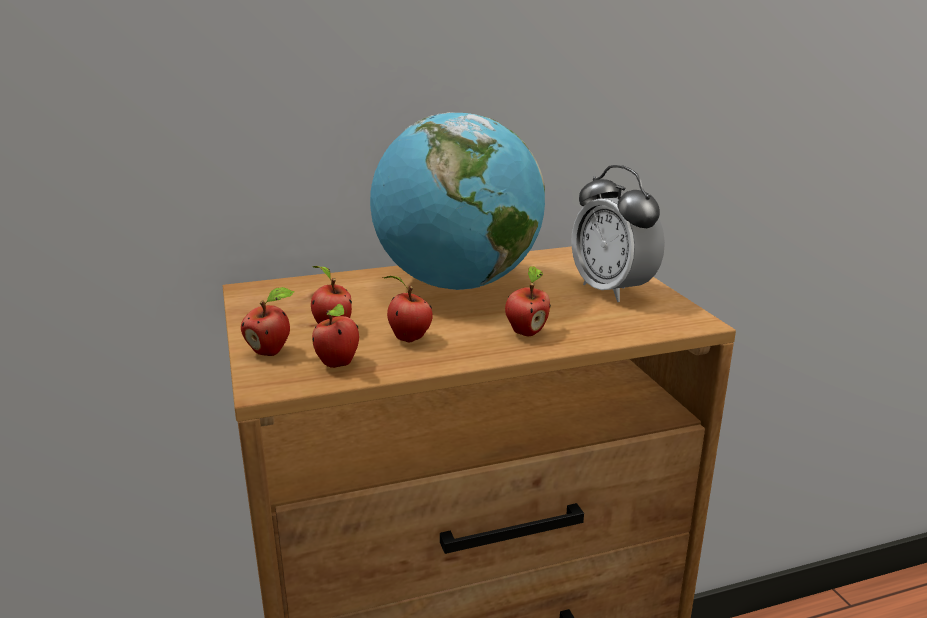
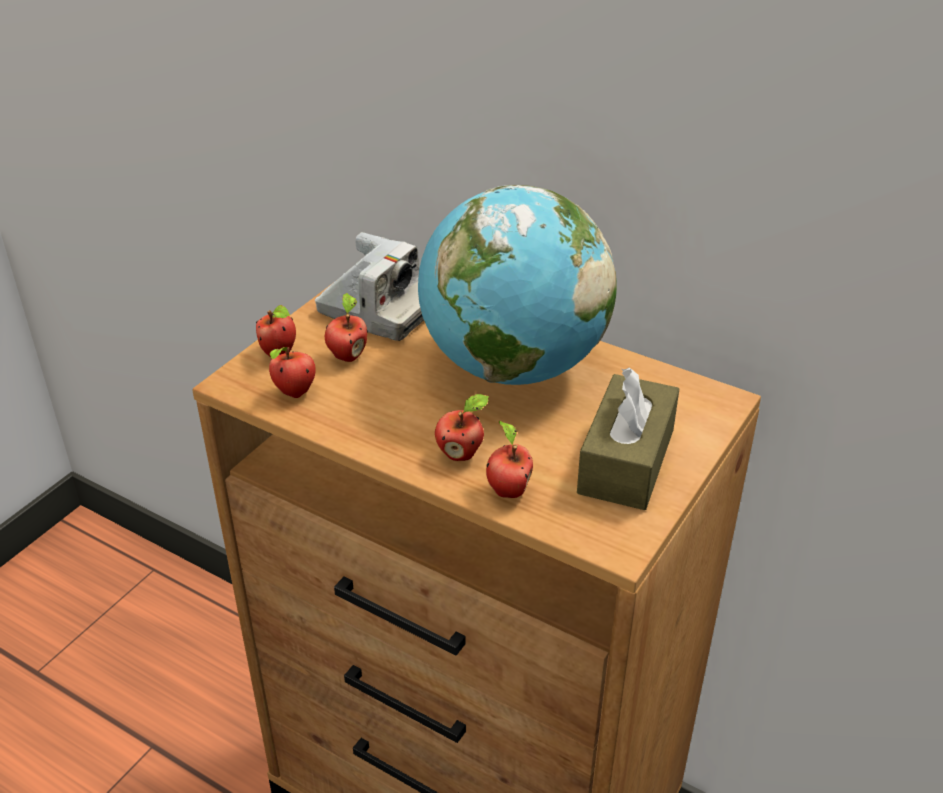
camera: 50 degrees right, 15 degrees up
apple [381,276,433,342] -> apple moved to [486,420,533,498]
alarm clock [571,165,665,302] -> brown tissue box [577,367,679,510]
none -> camera [315,232,424,341]

